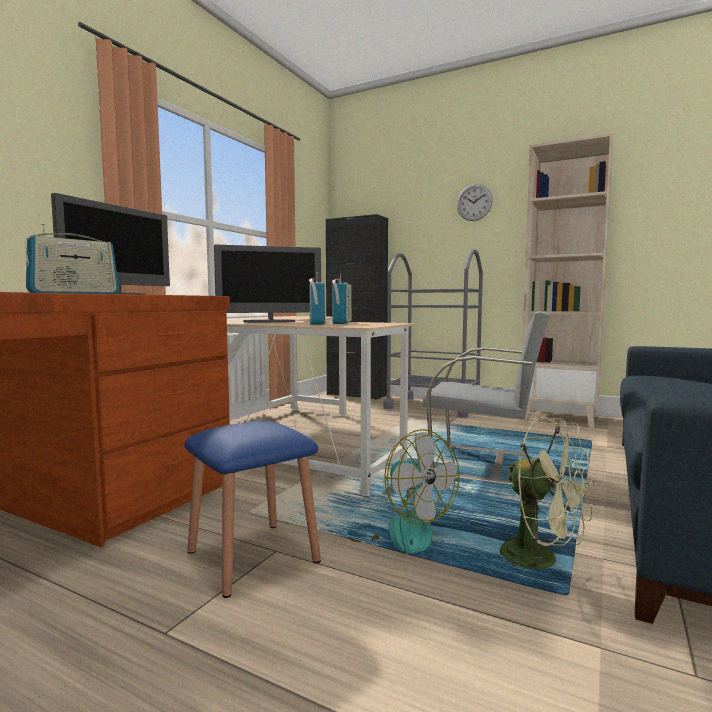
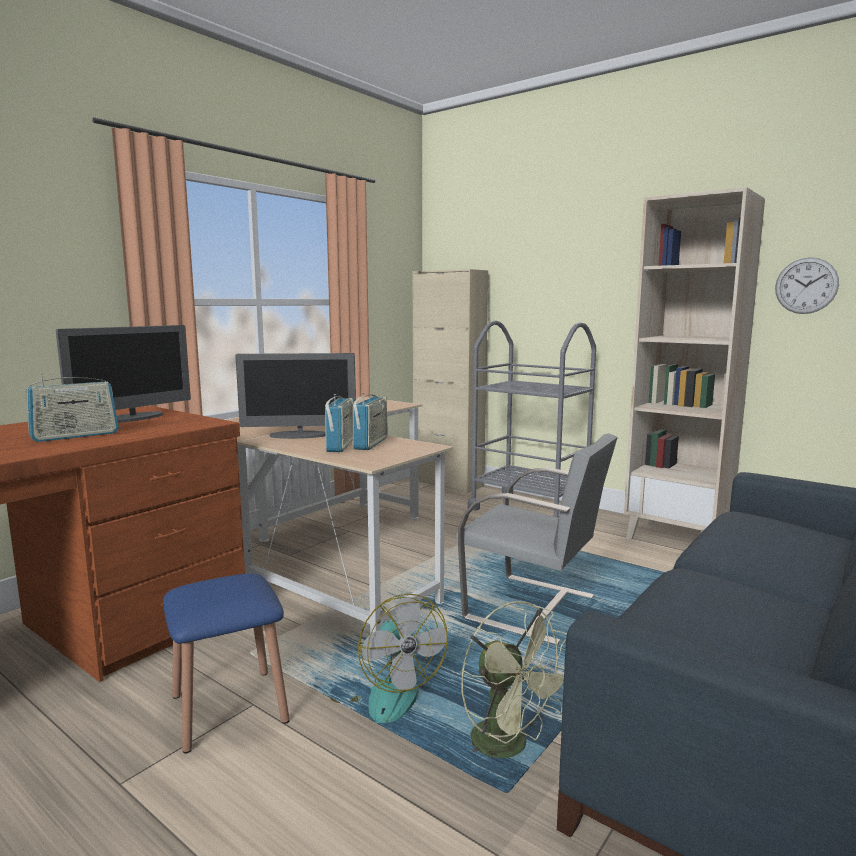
camera: 10 degrees right, 5 degrees up
black cabinet [326,214,388,400] -> beige cabinet [412,269,488,493]
wall clock [457,184,493,221] -> wall clock moved to [775,257,839,314]

